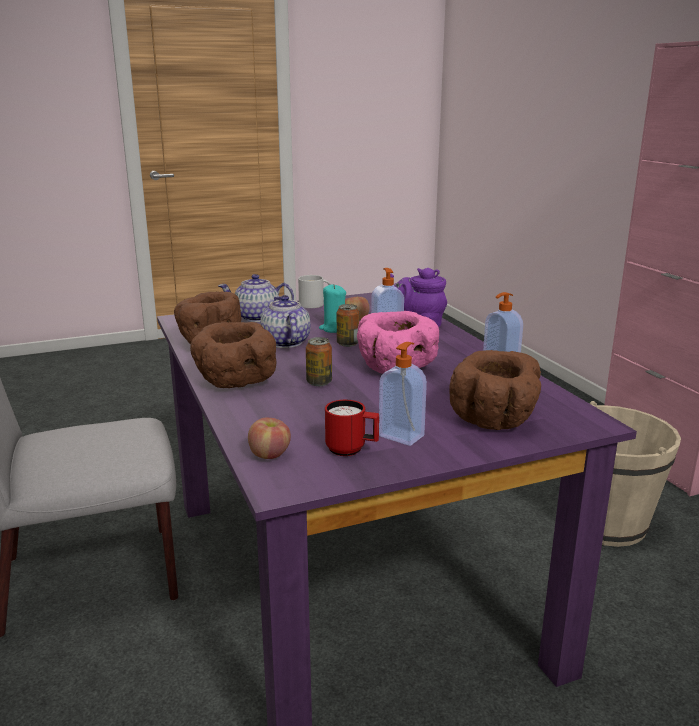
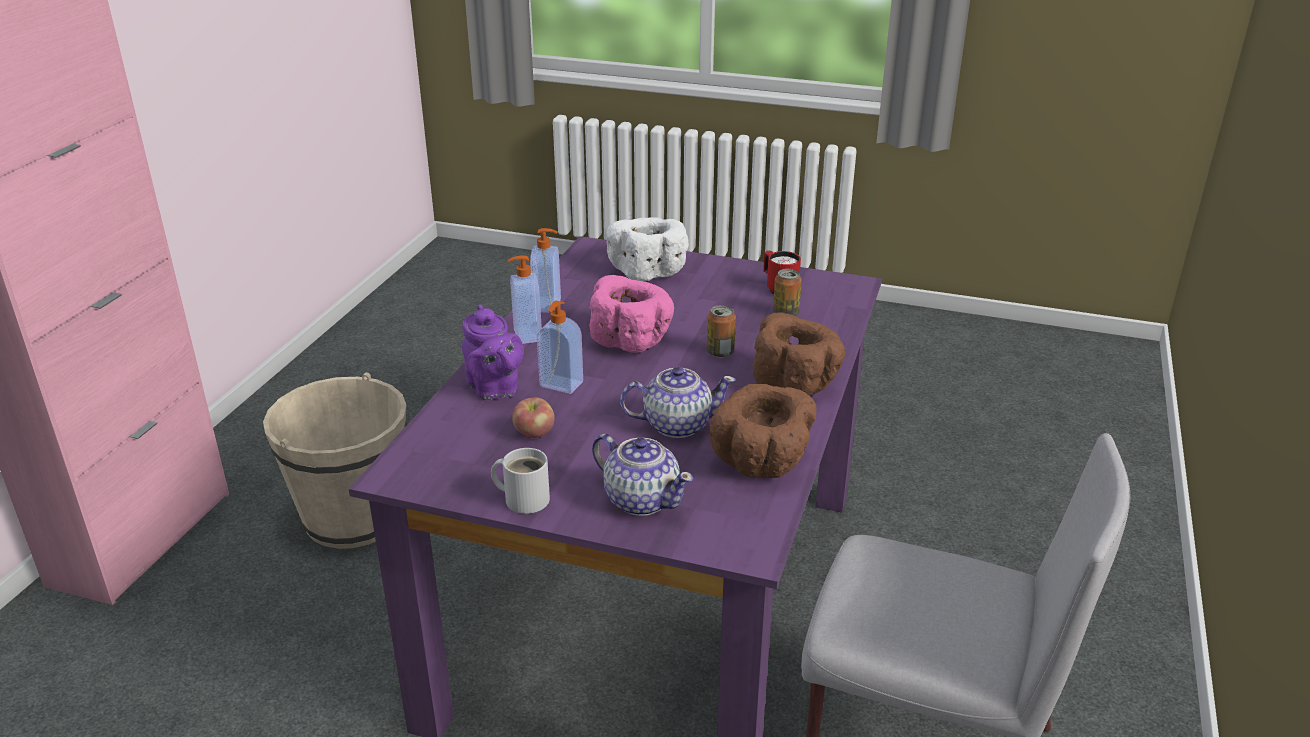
camera: 140 degrees left, 10 degrees up
apple [248,418,291,459] -> none
teapot [260,295,311,348] -> teapot turned 120 degrees counterclockwise [620,367,736,438]
turquoise candle [319,284,346,333] -> none
can [337,304,359,347] -> can moved to [773,269,802,316]
soap dispenser [379,342,427,446] -> soap dispenser moved to [508,255,542,344]
brown bowl [449,350,541,430] -> white bowl [606,217,689,281]

